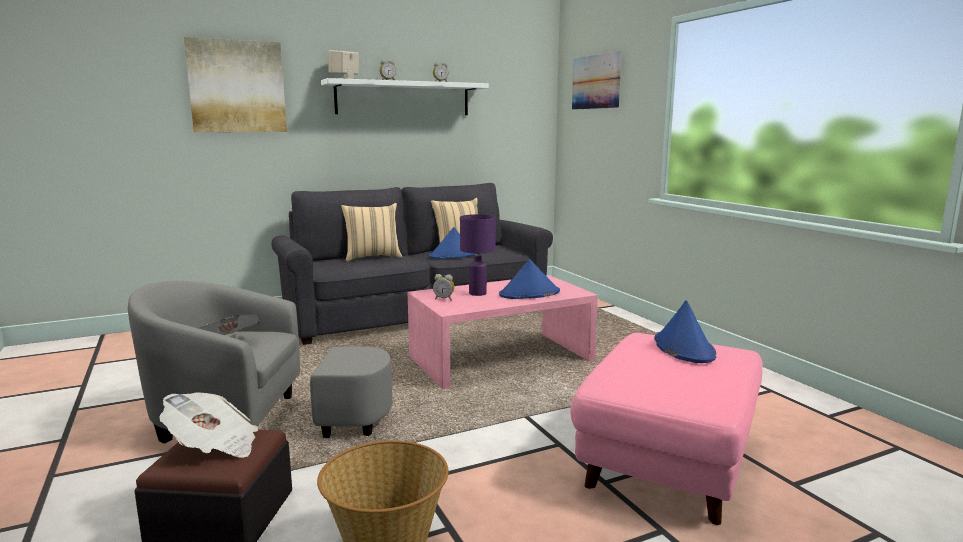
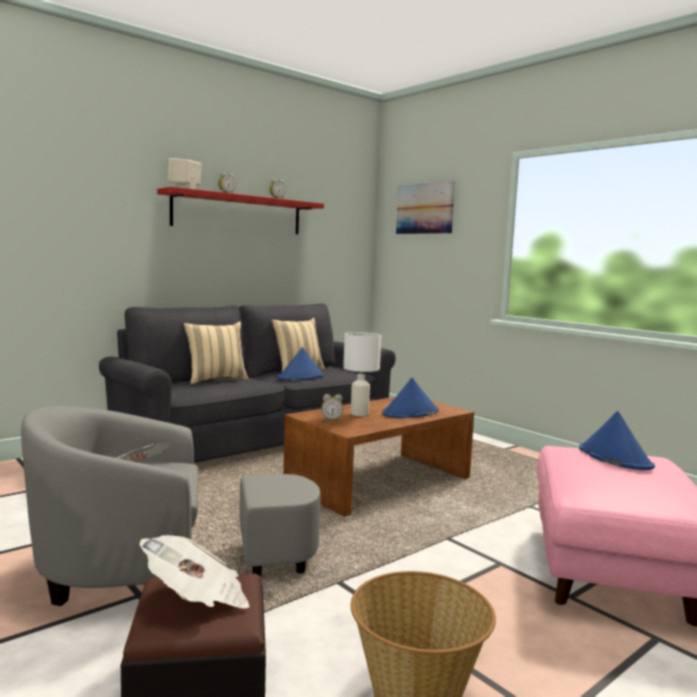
camera: 15 degrees left, 5 degrees down
picture [184,37,287,132] -> none
white shelf [321,78,489,115] -> red shelf [157,187,324,234]
pink coffee table [408,275,598,389] -> brown coffee table [283,397,474,517]
purple table lamp [460,214,496,296] -> white table lamp [343,332,381,416]

